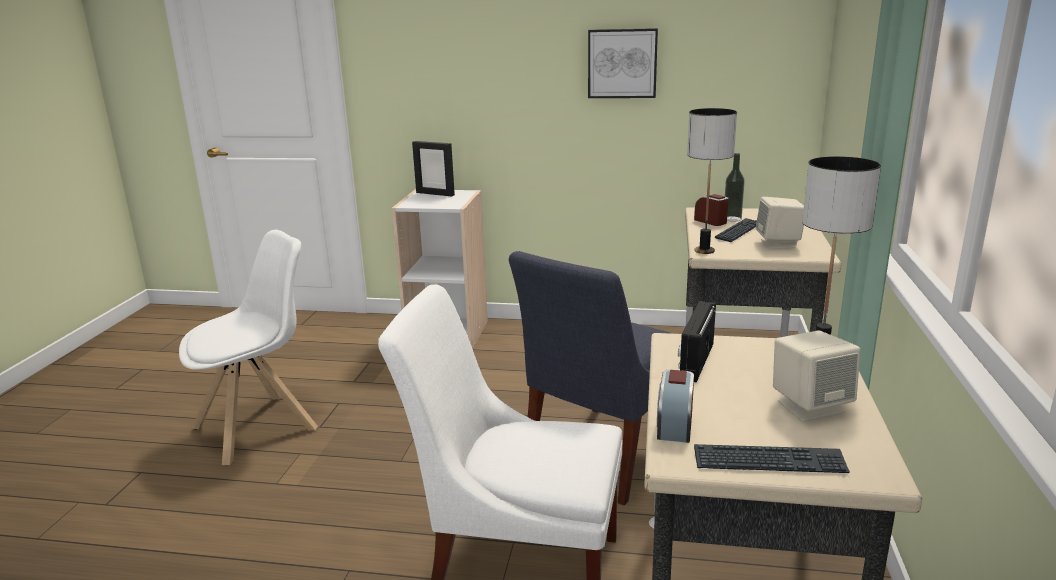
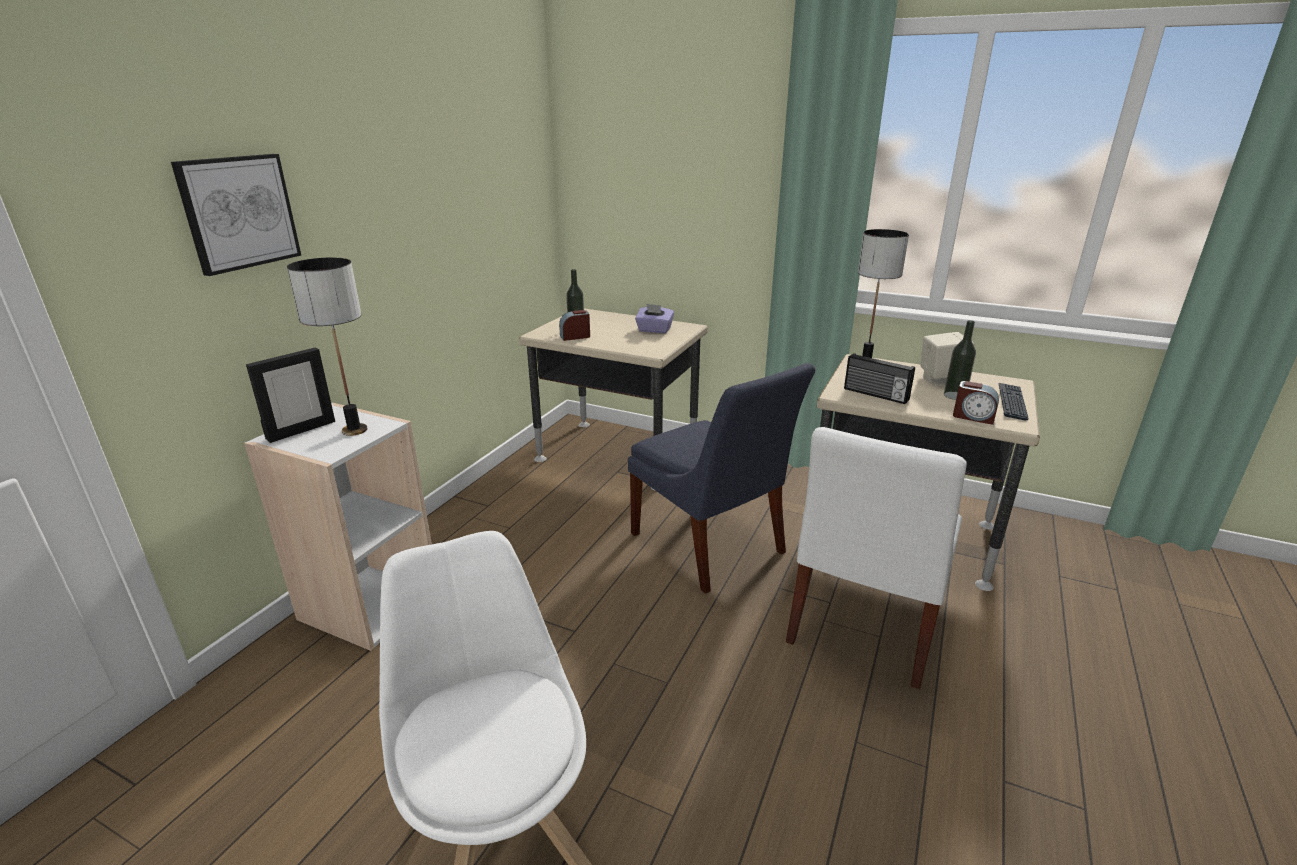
camera: 75 degrees left, 5 degrees up
picture [588,28,658,98] -> picture moved to [171,154,301,276]
table lamp [687,108,737,254] -> table lamp moved to [287,257,368,436]
keyboard [715,218,757,242] -> none
beige speaker [756,197,804,249] -> purple tissue box [635,304,674,333]
none -> bottle [944,320,976,400]

